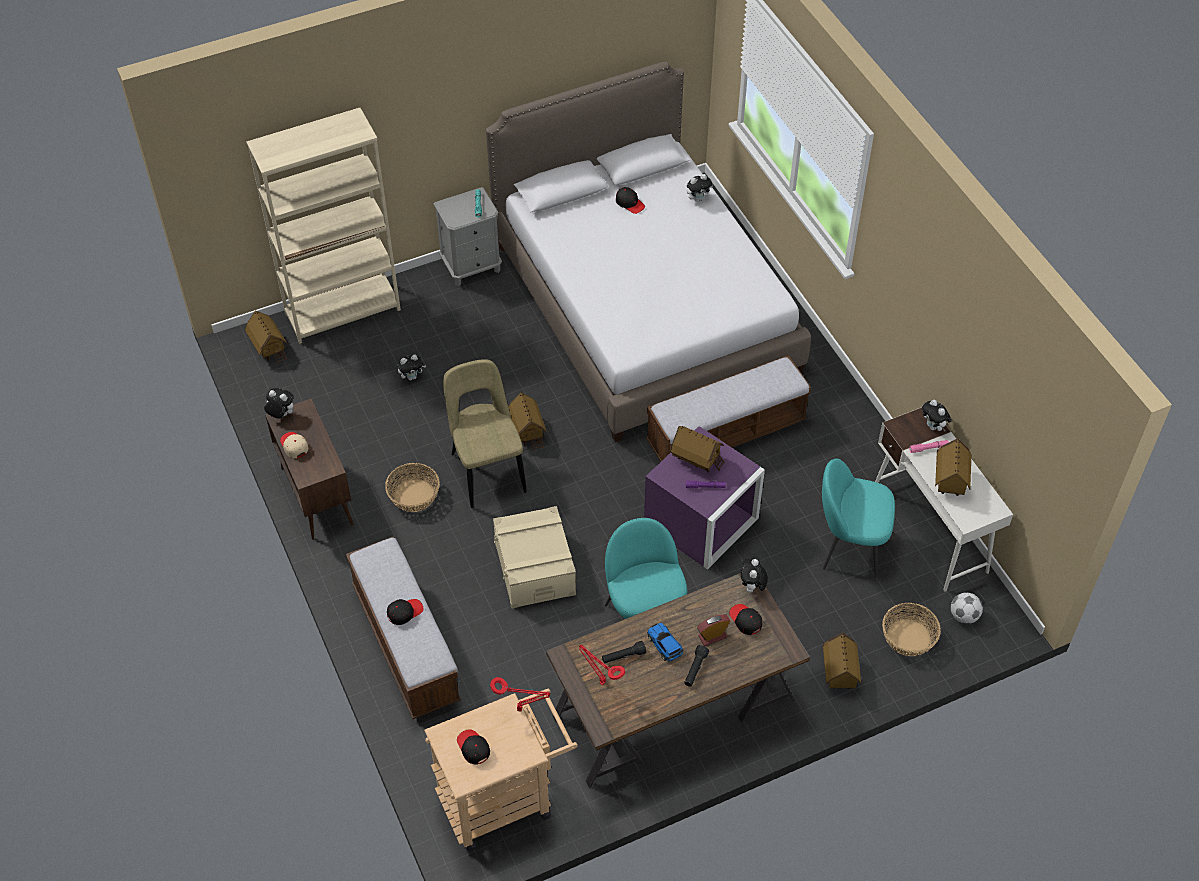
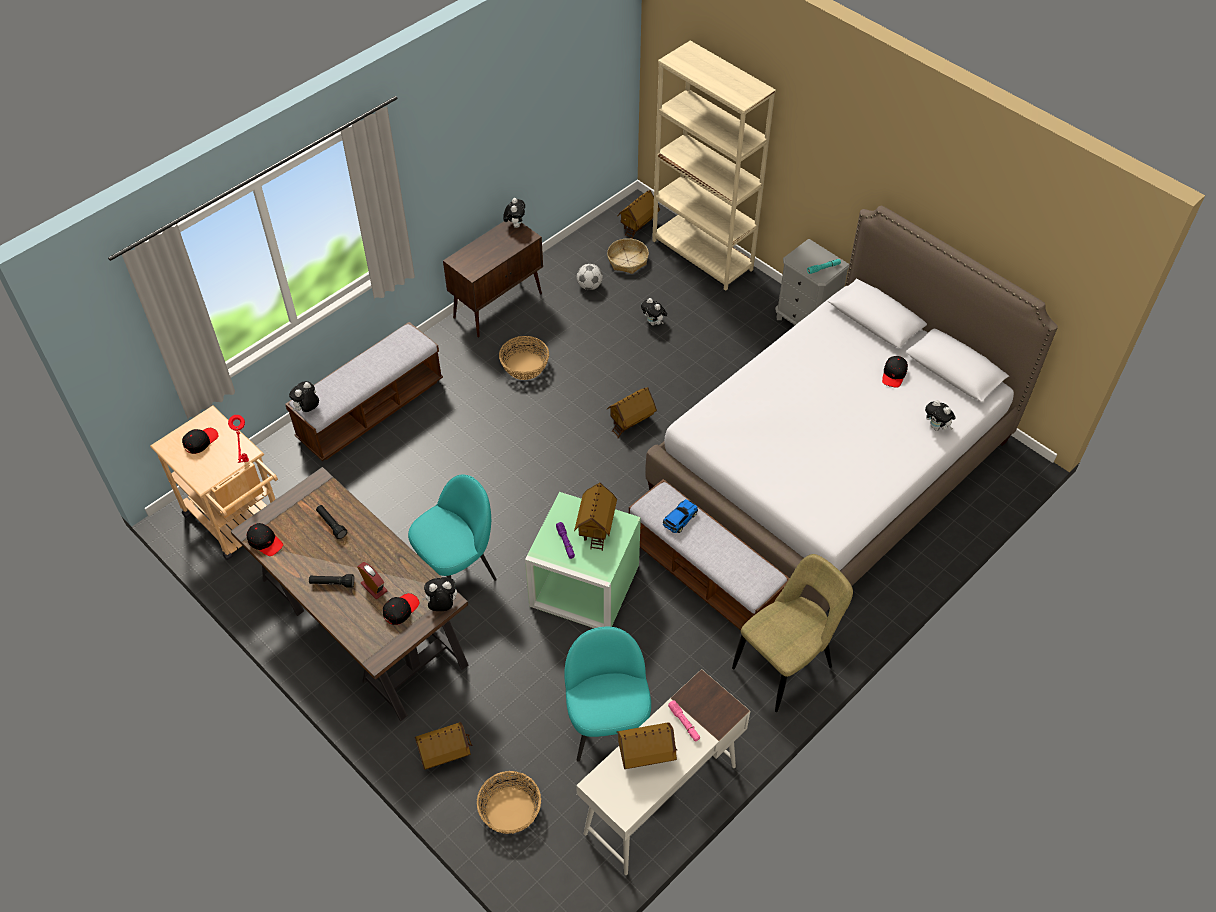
camera: 70 degrees right, 0 degrees up
beige cap [280,432,308,458] -> none
black cap [387,599,423,625] -> black cap moved to [246,523,283,556]
beige chair [443,359,527,508] -> beige chair moved to [732,554,853,712]
beige storage box [493,506,576,608] -> none
red table lamp [579,645,625,685] -> none
purple storage box [644,426,765,570] -> green storage box [525,492,641,628]
toy car [647,623,683,661] -> toy car moved to [663,499,698,533]
plush toy [922,400,952,432] -> plush toy moved to [289,381,319,412]
football [951,592,983,624] -> football moved to [577,264,603,290]
none -> basket [607,238,649,274]

